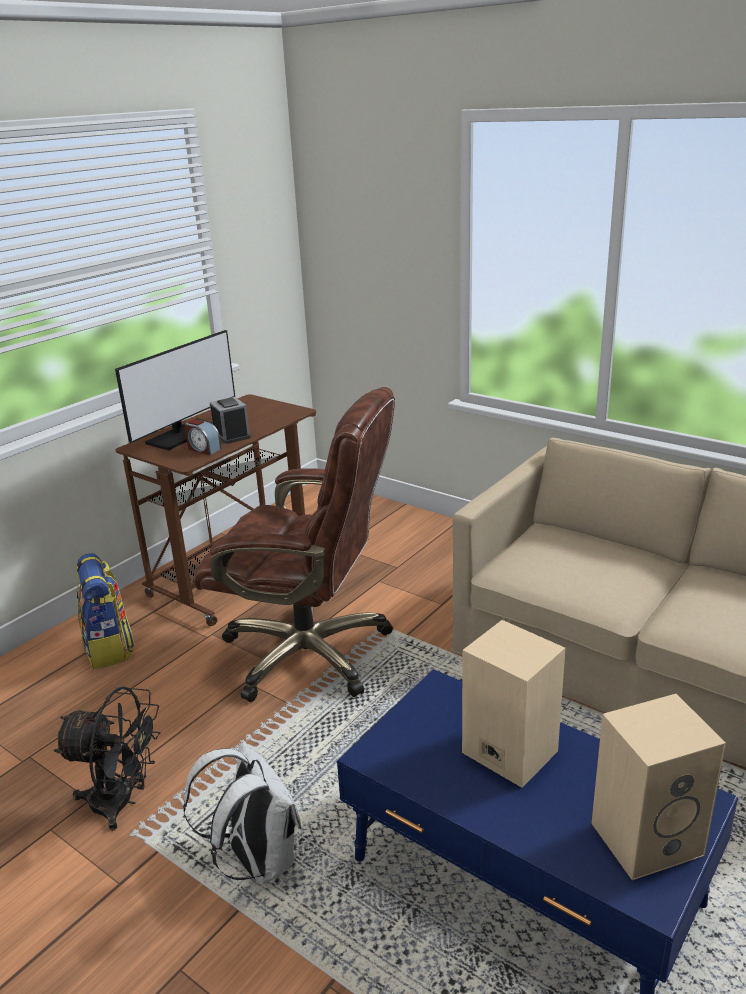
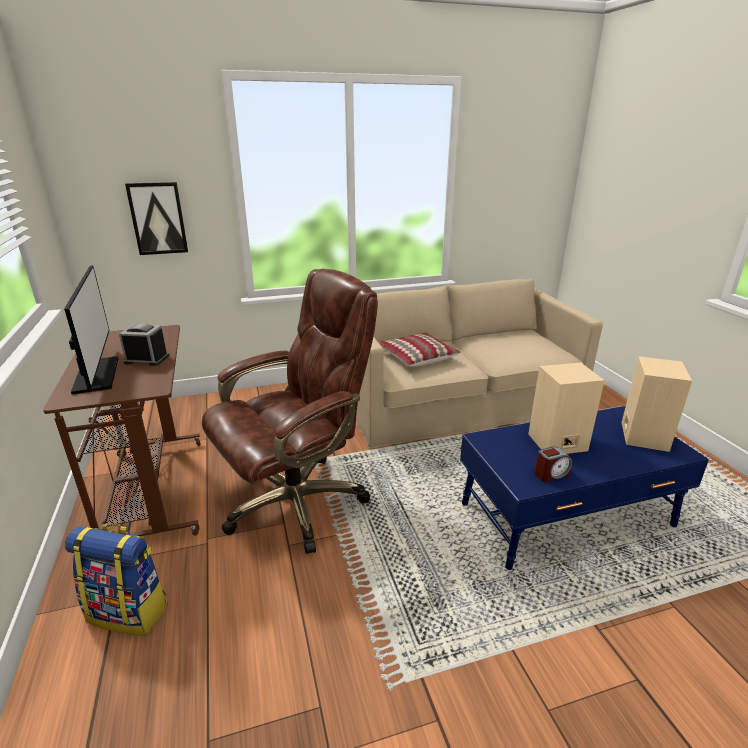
camera: 55 degrees left, 0 degrees up
black fan [54,687,161,831] -> none
white backpack [183,742,301,885] -> none
alarm clock [184,419,221,455] -> alarm clock moved to [535,446,573,482]
none -> picture [125,182,188,255]
none -> pillow [378,333,461,367]

